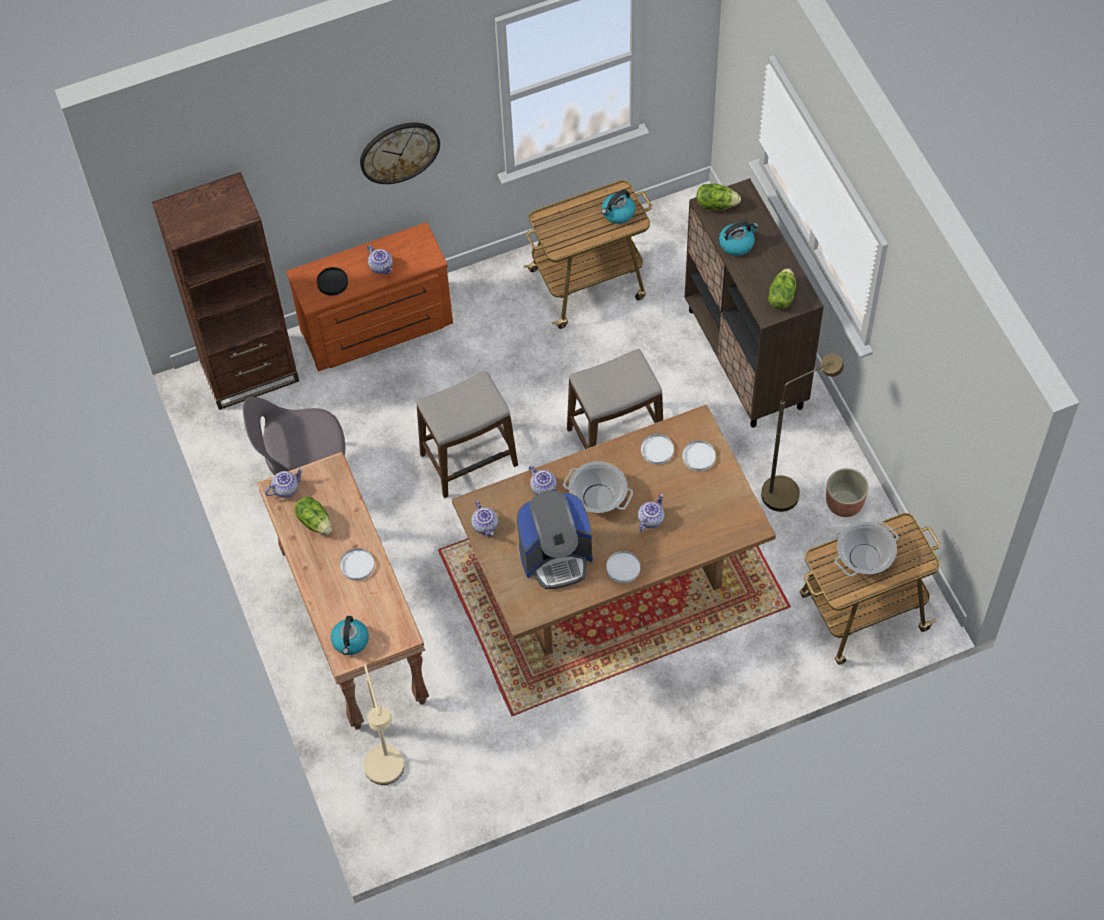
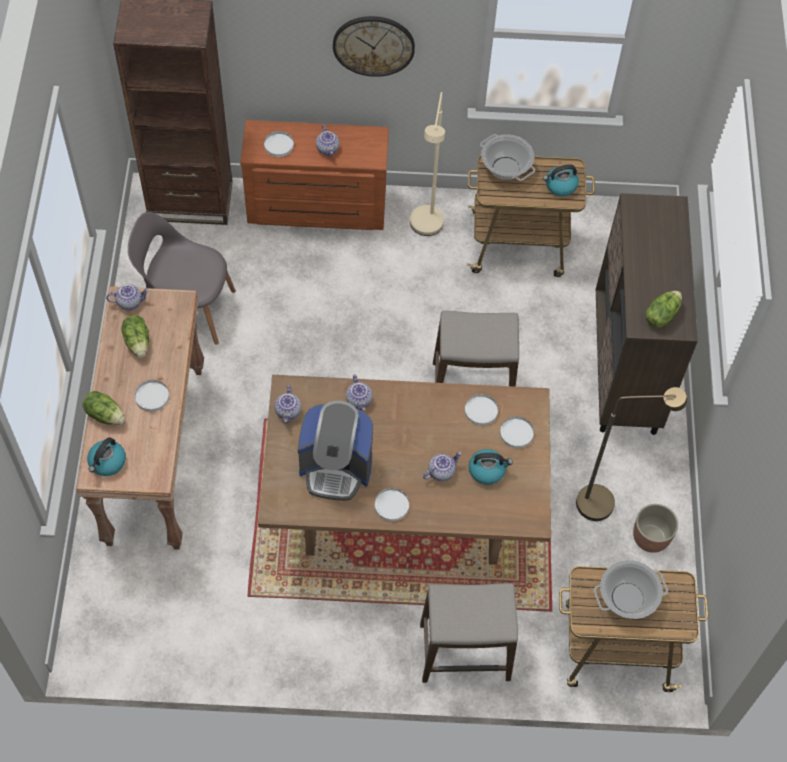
camera: 20 degrees right, 0 degrees up
black plate [317,267,348,296] -> white plate [264,131,294,157]
beige floor lamp [363,665,404,785] -> beige floor lamp moved to [410,92,445,236]
stool [416,371,518,498] -> stool moved to [420,583,518,683]
cooking pot [563,461,633,513] -> cooking pot moved to [480,134,535,181]
lettuce [696,184,741,210] -> lettuce moved to [82,391,125,425]
kettle [719,221,759,256] -> kettle moved to [469,449,513,485]

